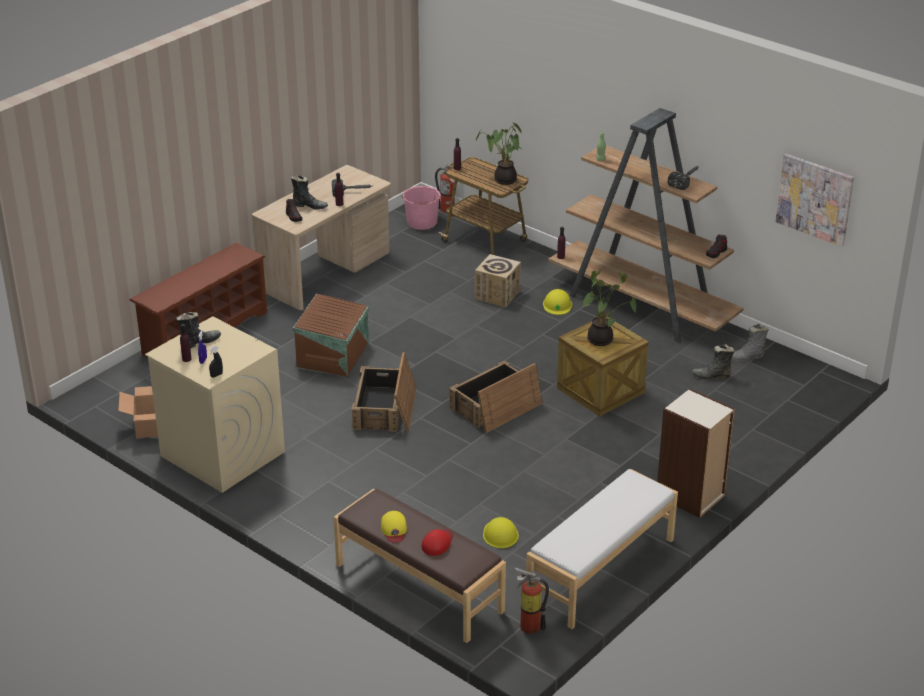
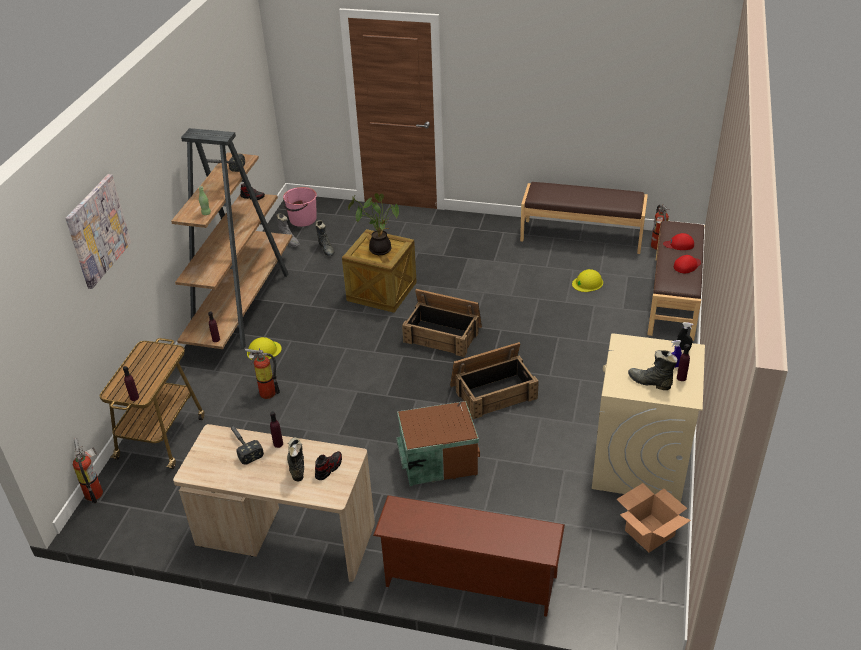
camera: 115 degrees left, 5 degrees up
yellow cap [381,511,407,542] -> red cap [674,255,701,273]
pink bucket [402,186,442,230] -> pink bucket moved to [283,187,317,227]
cardboard box [475,254,521,307] -> fire extinguisher [245,348,280,399]
potted plant [476,122,522,185] -> none
white bench [526,469,678,629] -> brown bench [520,182,648,254]
bookcase [657,388,735,518] -> none
picture [776,154,854,247] -> picture moved to [65,174,131,289]

